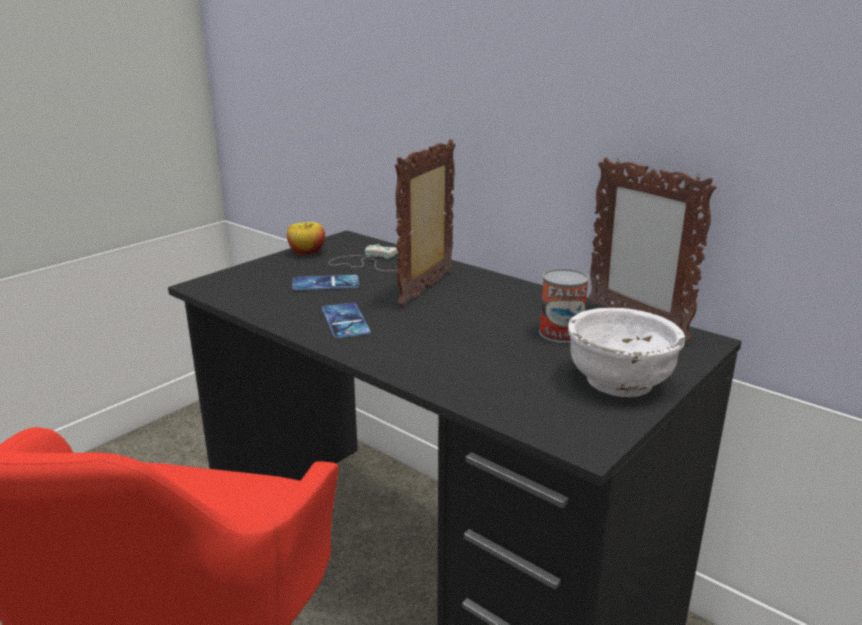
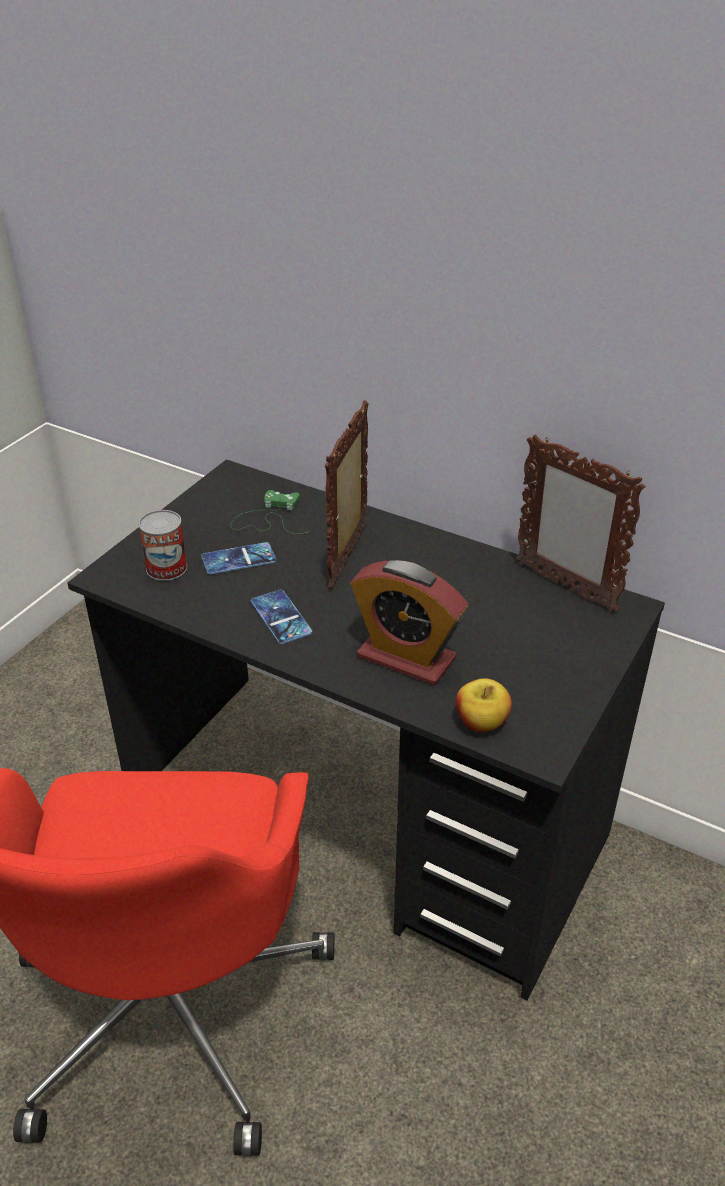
camera: 10 degrees left, 15 degrees up
apple [287,222,325,255] -> apple moved to [456,678,512,732]
white game controller [328,244,398,271] -> green game controller [230,490,310,534]
can [539,268,589,343] -> can moved to [139,510,187,581]
white bowl [568,308,685,398] -> none
none -> alarm clock [350,560,468,685]

